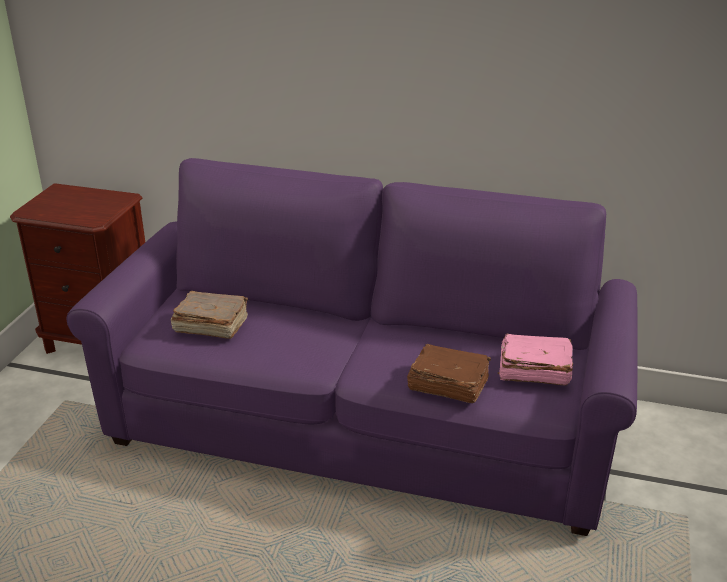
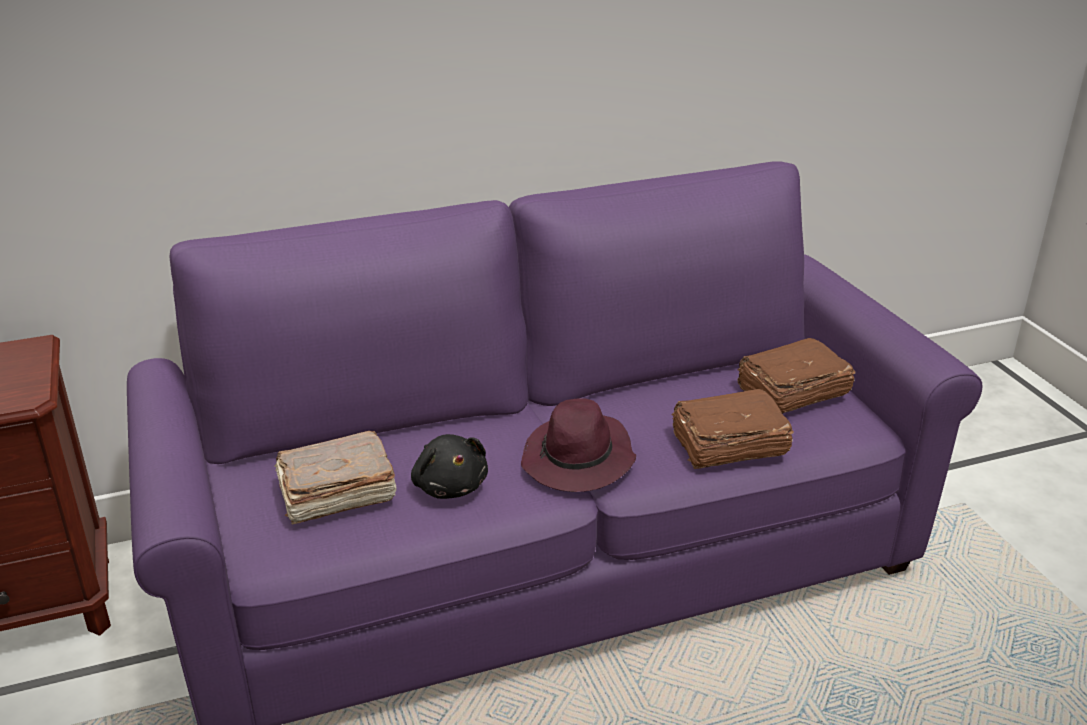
camera: 35 degrees left, 0 degrees up
pink book [498,334,573,385] -> brown book [737,338,856,414]
none -> black plush toy [411,434,488,499]
none -> purple hat [521,398,636,492]

